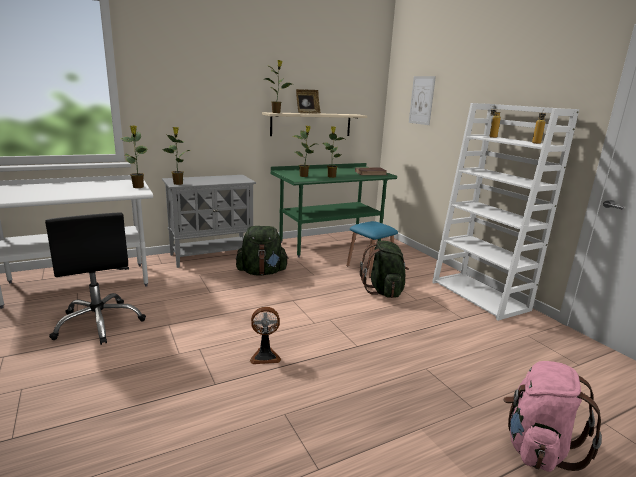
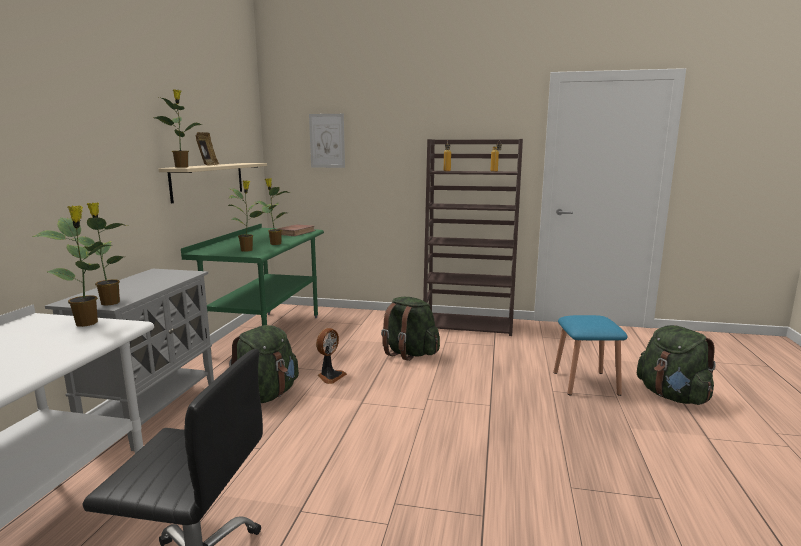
camera: 50 degrees left, 5 degrees down
fan [250,307,281,364] -> fan moved to [316,328,347,384]
blue stool [346,221,398,278] -> blue stool moved to [553,315,627,396]
white bookcase [432,103,579,321] -> brown bookcase [423,139,523,336]
pink backpack [503,361,602,472] -> green backpack [637,325,716,405]

